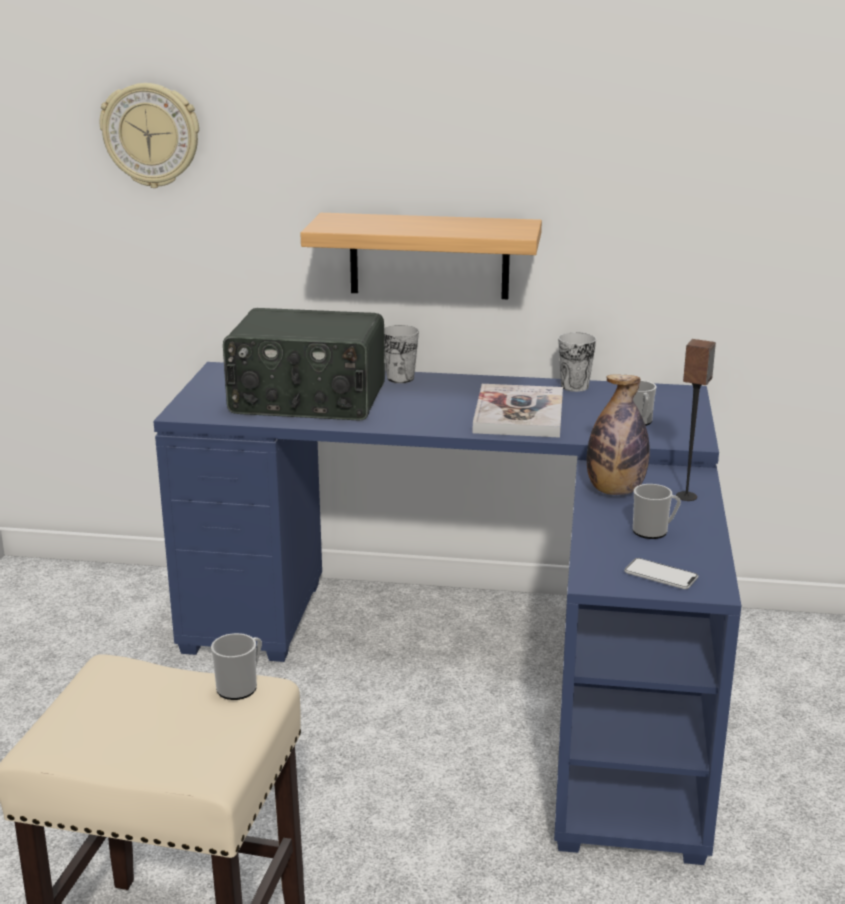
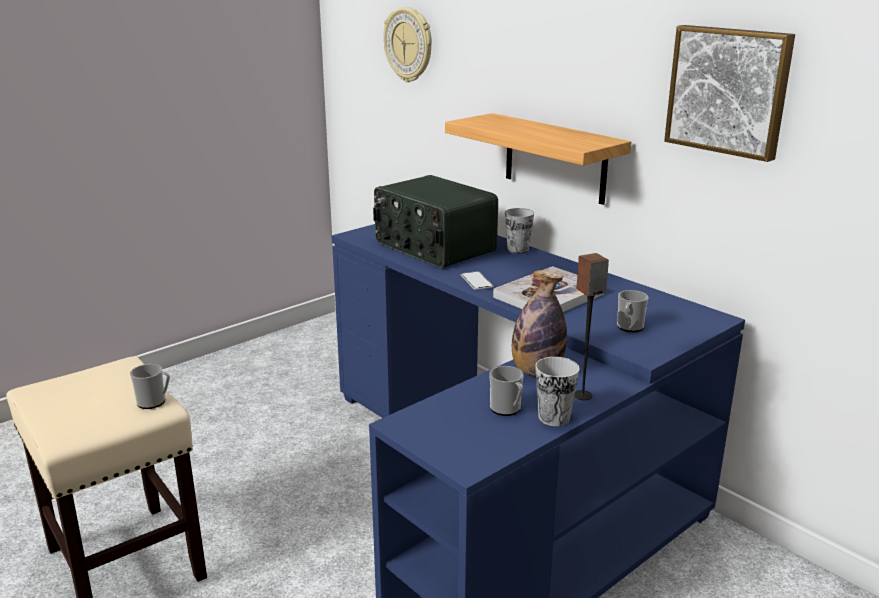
camera: 40 degrees right, 0 degrees up
cup [558,332,596,392] -> cup moved to [535,357,579,426]
phone [624,558,698,589] -> phone moved to [461,271,494,290]
none -> picture [664,25,795,162]

